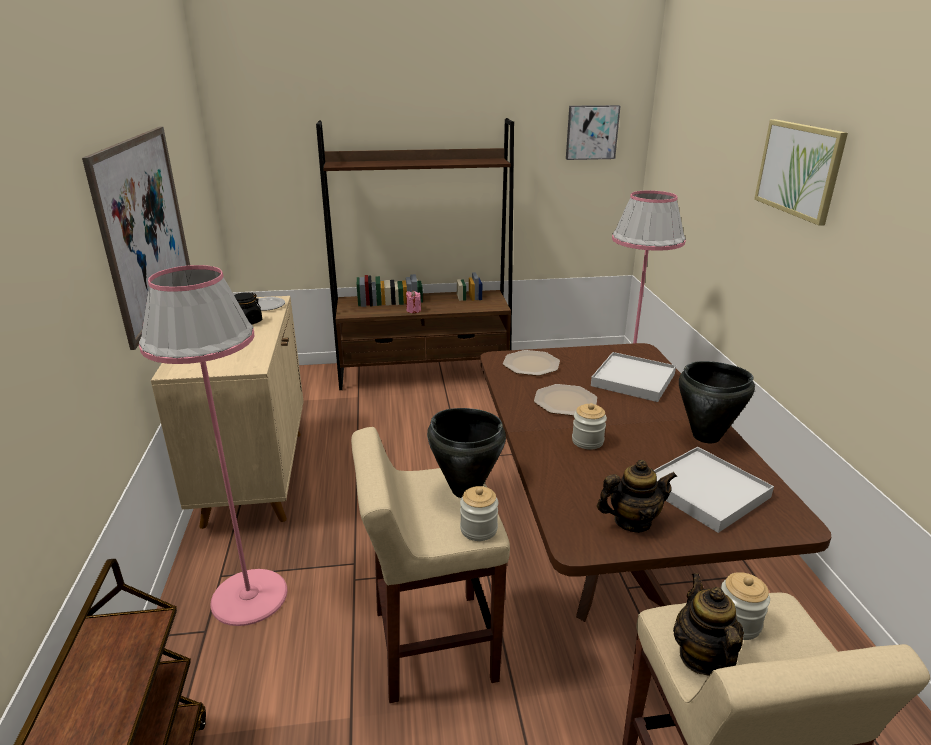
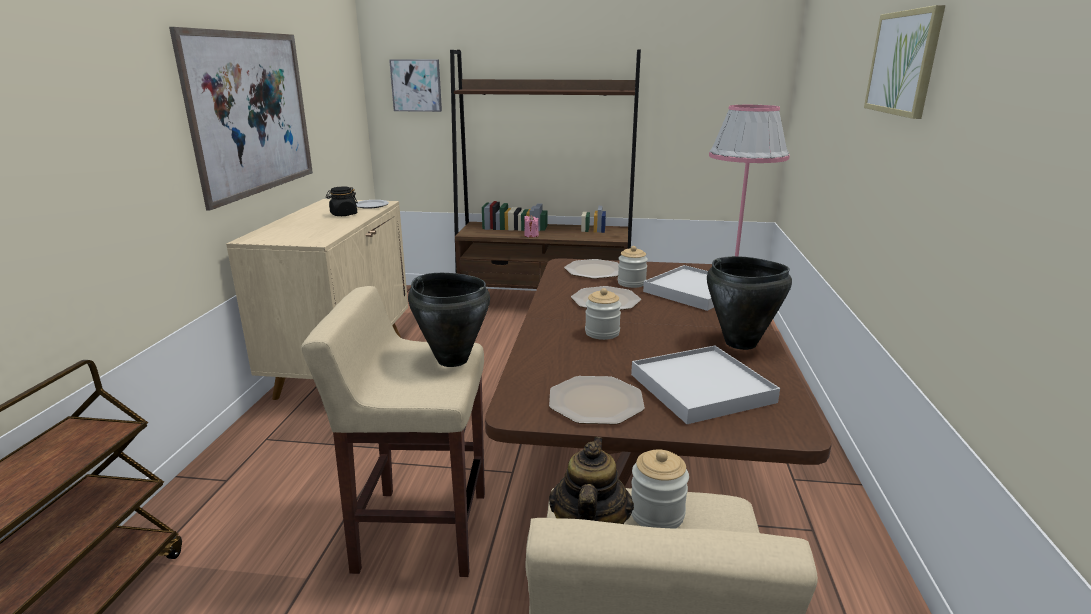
camera: 15 degrees right, 5 degrees down
pink floor lamp [139,265,288,626] -> none
jar [460,486,498,541] -> jar moved to [618,246,648,288]
picture [566,105,620,160] -> picture moved to [389,60,442,112]
teapot [597,460,677,533] -> plate [549,376,645,424]

